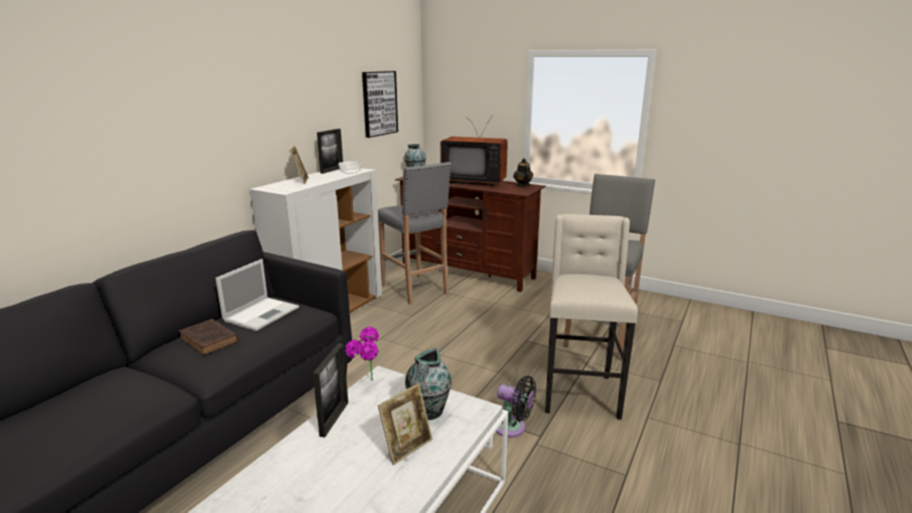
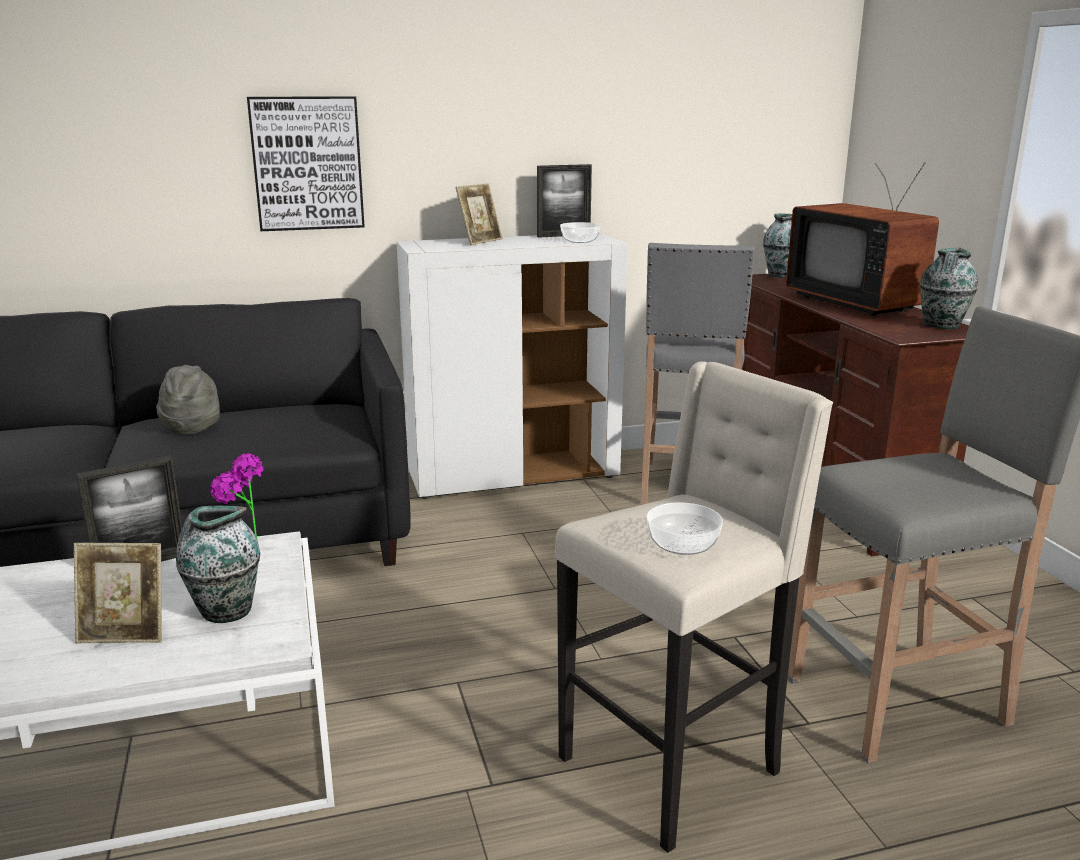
camera: 45 degrees right, 0 degrees up
brown book [179,319,239,356] -> grey hat [156,365,220,435]
laptop [215,259,299,331] -> none
picture [362,71,398,138] -> picture moved to [247,96,365,231]
black fan [496,376,536,438] -> none
teapot [513,158,533,187] -> vase [920,248,978,329]
none -> bowl [646,502,723,555]

